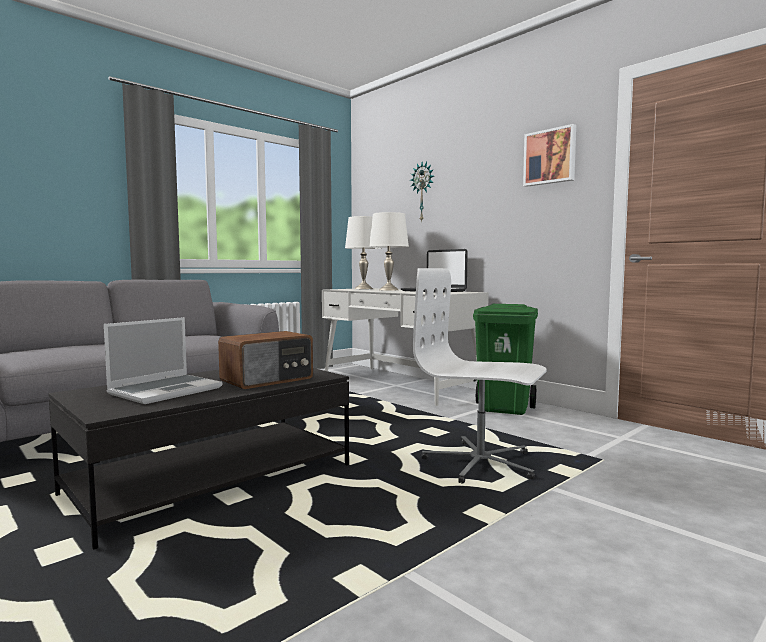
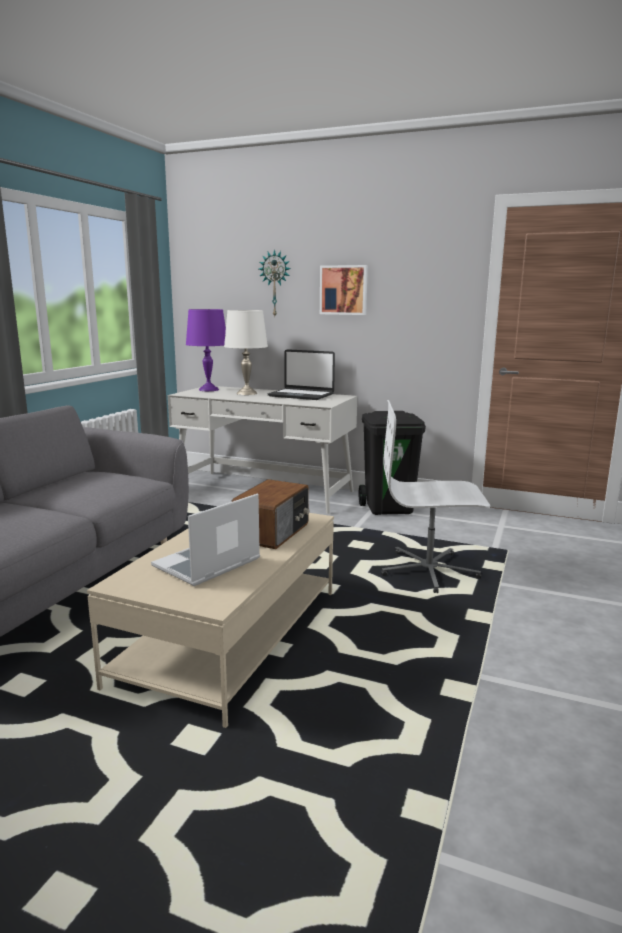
camera: 25 degrees left, 10 degrees up
black coffee table [48,368,349,550] -> beige coffee table [87,513,334,728]
laptop [104,317,222,404] -> laptop turned 150 degrees counterclockwise [151,493,260,586]
white table lamp [345,216,382,289] -> purple table lamp [186,309,226,391]
green trash can [473,304,538,415] -> black trash can [359,411,426,515]
picture [523,124,576,187] -> picture moved to [320,265,368,315]

